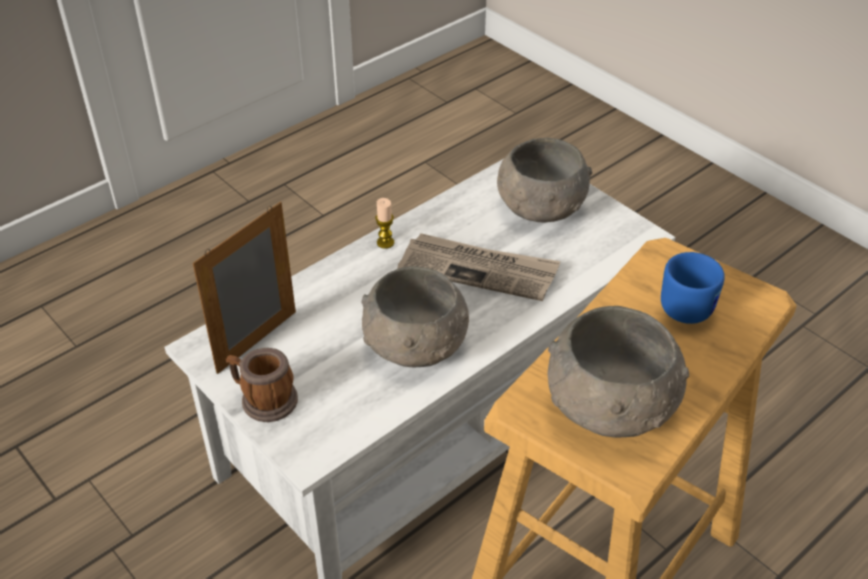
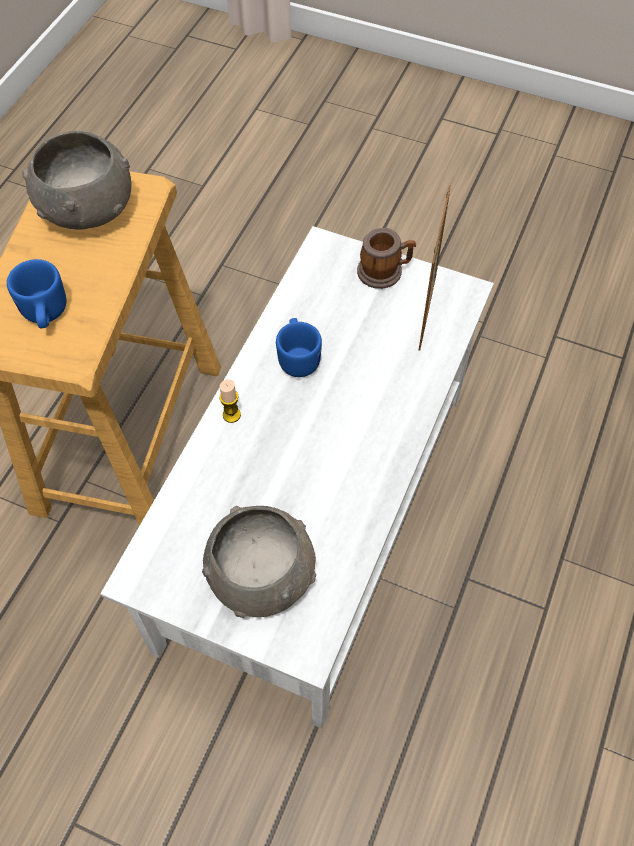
camera: 155 degrees right, 15 degrees up
grey bowl [361,266,469,367] -> blue mug [276,318,322,377]
candle [375,198,394,249] -> candle moved to [219,379,241,423]
newspaper [398,233,560,301] -> none

